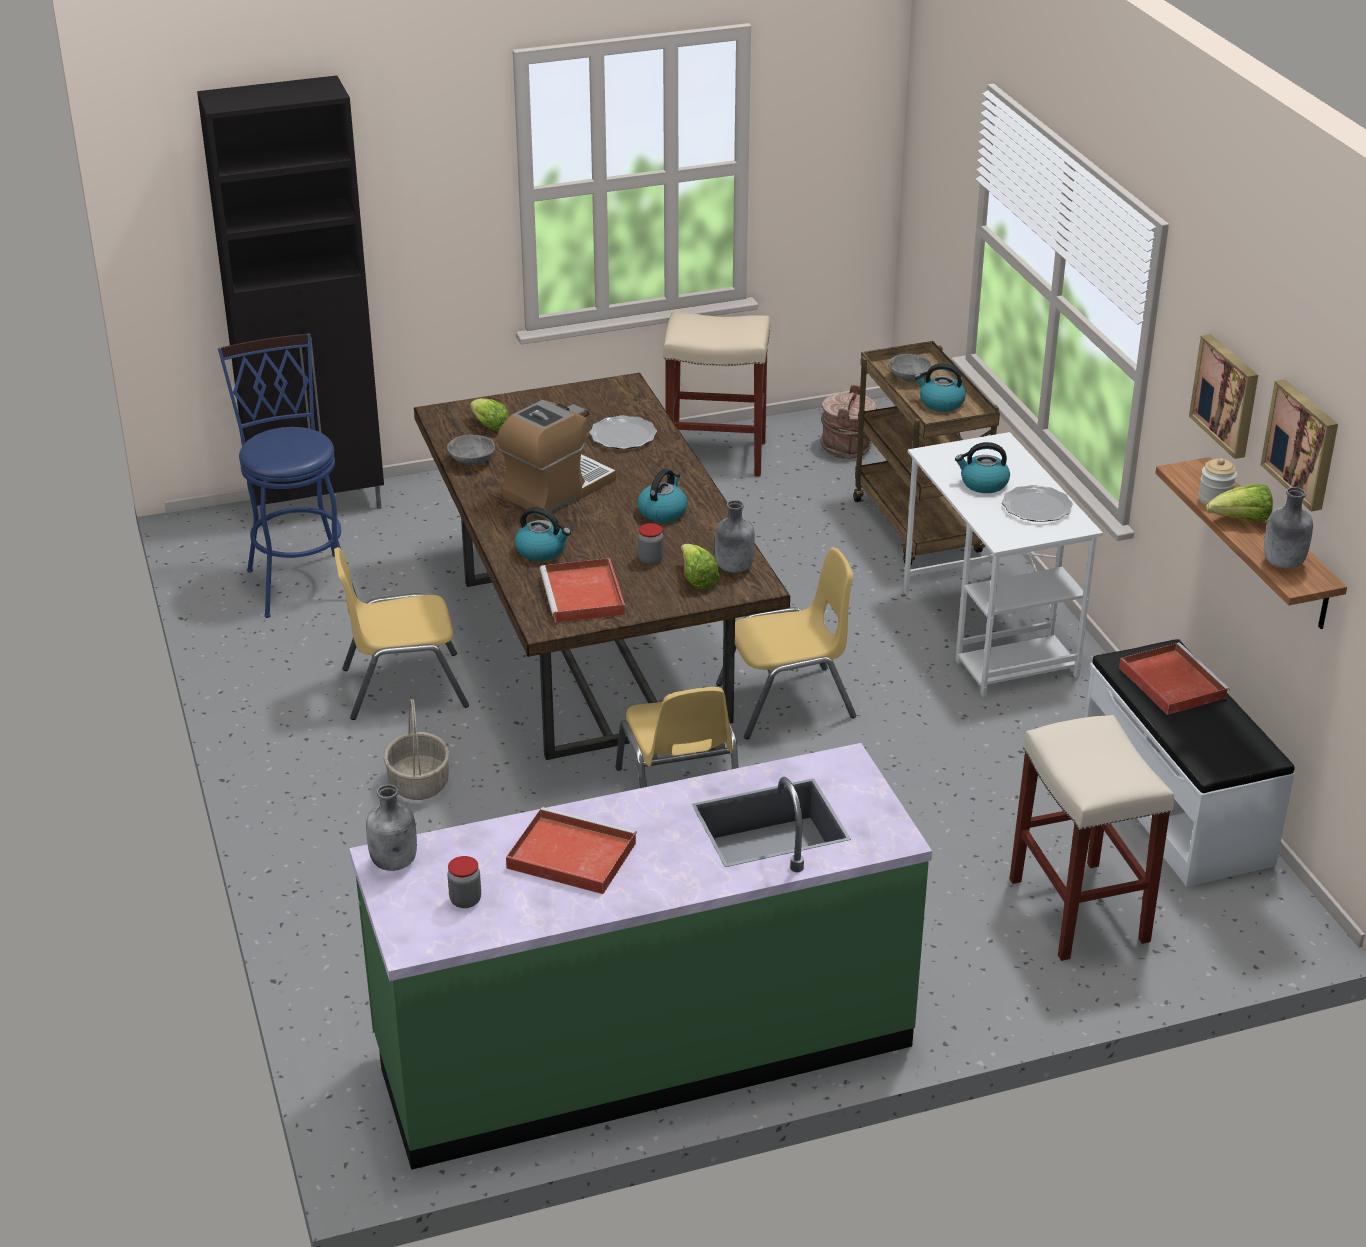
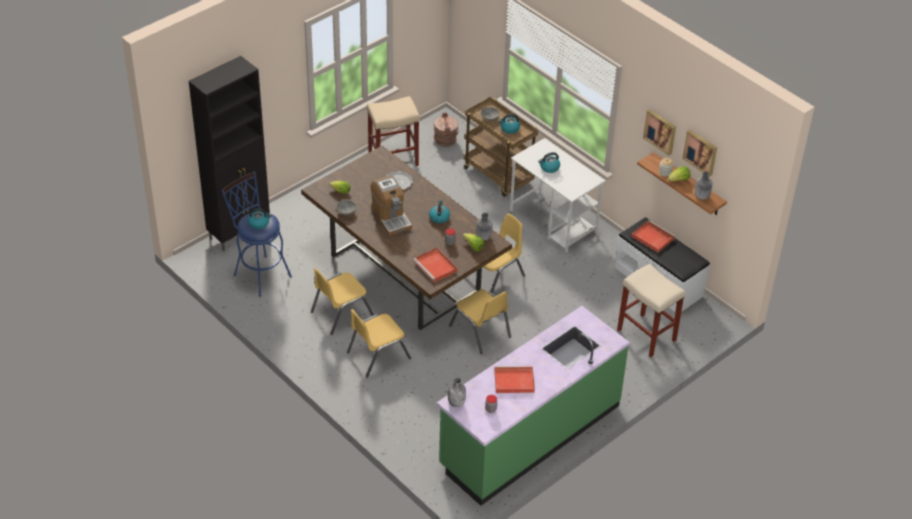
camera: 25 degrees left, 10 degrees up
basket [384,699,450,800] -> yellow chair [347,309,411,378]
coffee machine [497,400,616,518] -> coffee machine turned 135 degrees clockwise [371,175,412,236]
kettle [515,507,571,561] -> kettle moved to [248,208,272,229]
plate [1002,485,1073,522] -> none

